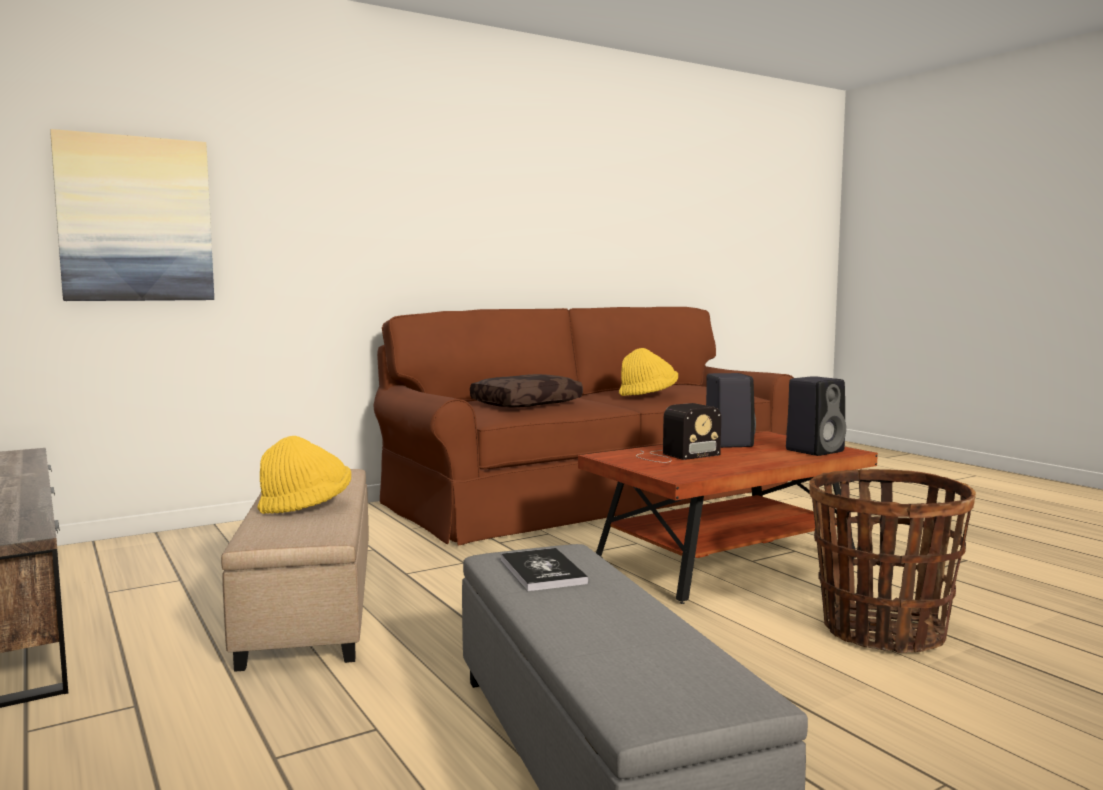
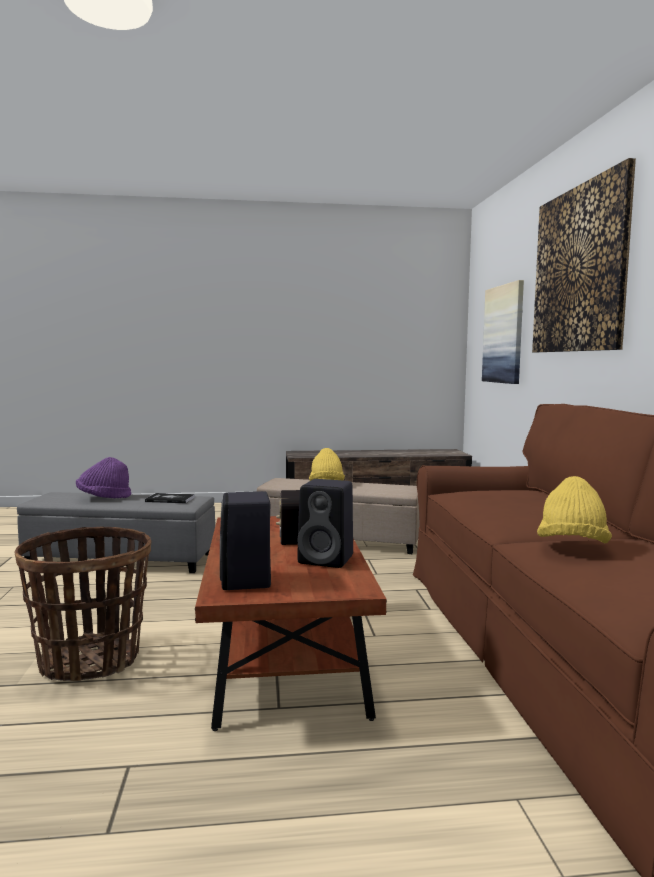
camera: 115 degrees right, 0 degrees up
brown pillow [470,374,583,408] -> none
none -> purple hat [76,457,131,498]
none -> picture [532,158,636,352]

